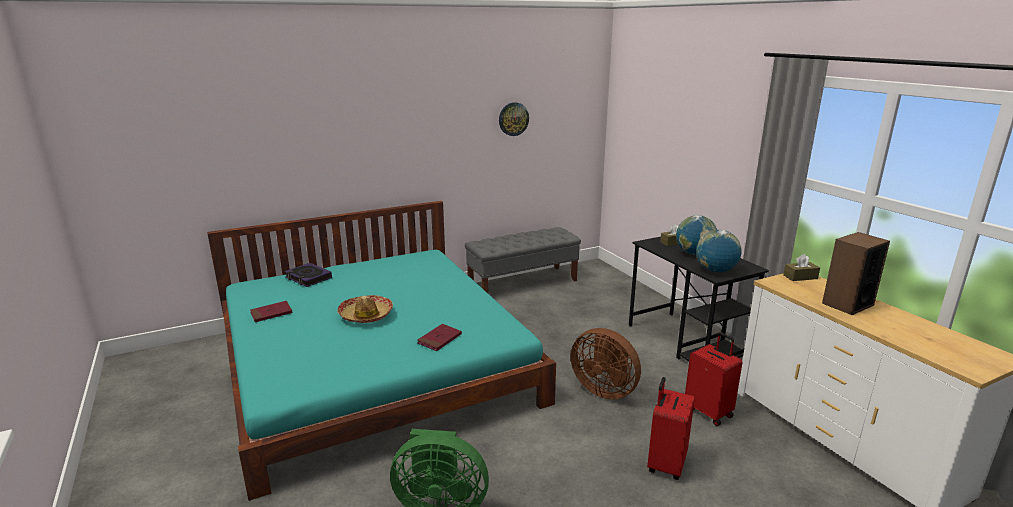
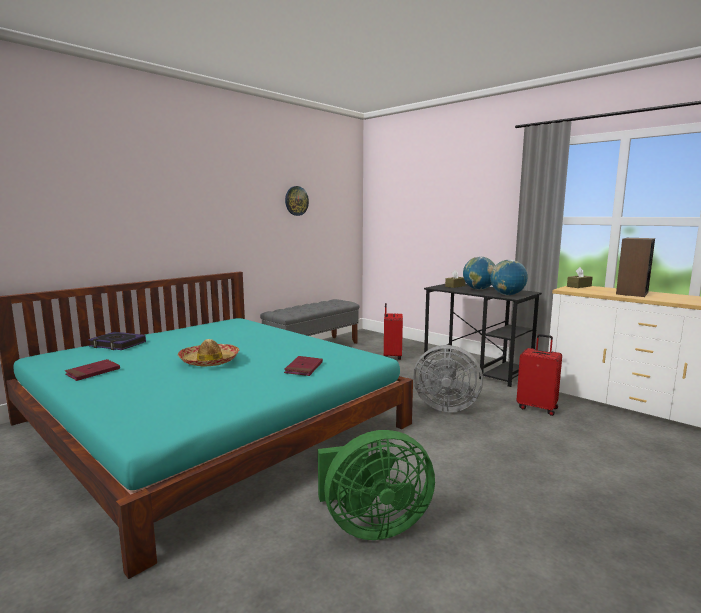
camera: 20 degrees left, 10 degrees down
brown fan [571,328,641,399] -> grey fan [413,345,483,412]
red suitcase [647,377,695,480] -> red suitcase moved to [384,303,403,360]

